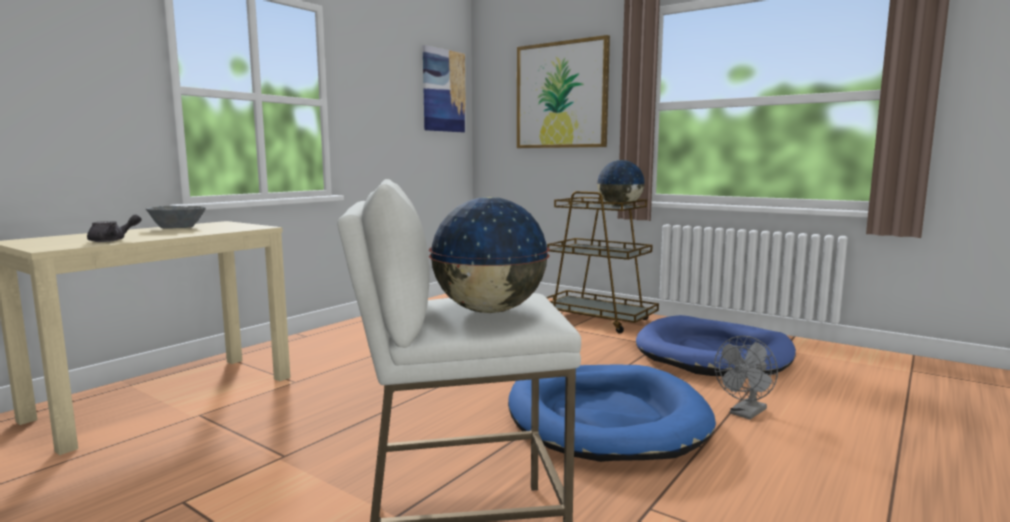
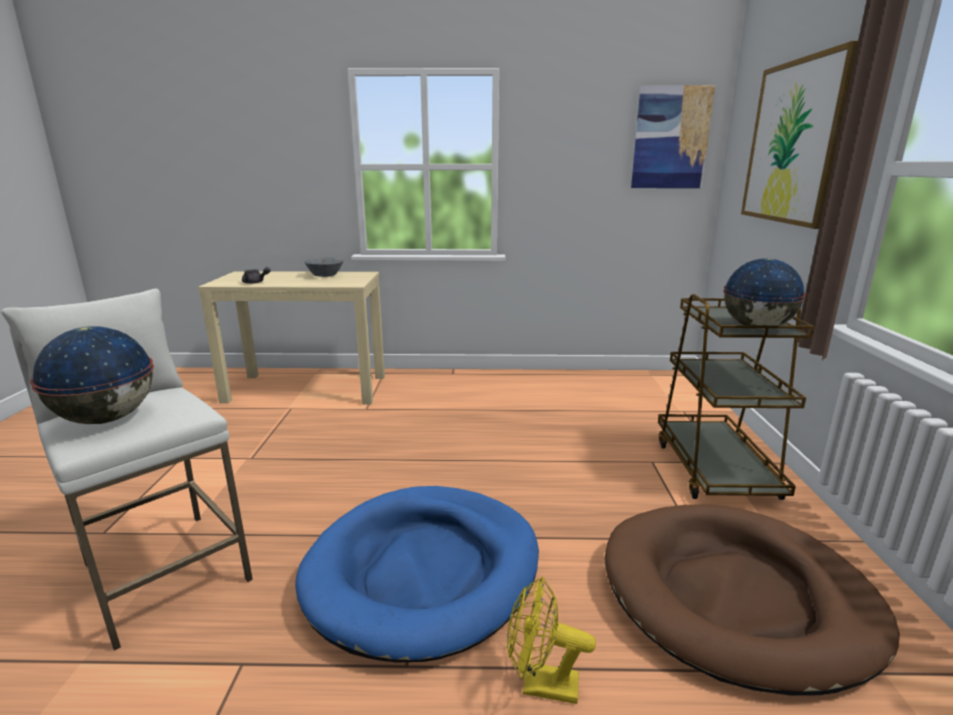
camera: 55 degrees right, 10 degrees up
blue dog bed [636,315,796,377] -> brown dog bed [604,504,900,695]
grey fan [714,336,778,420] -> yellow fan [507,577,596,704]

